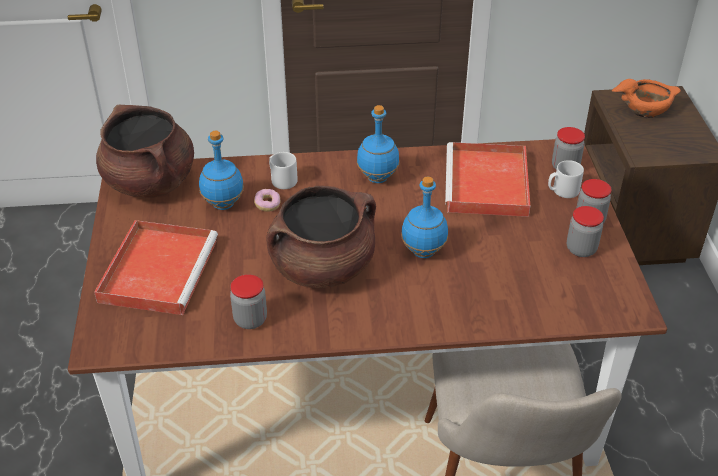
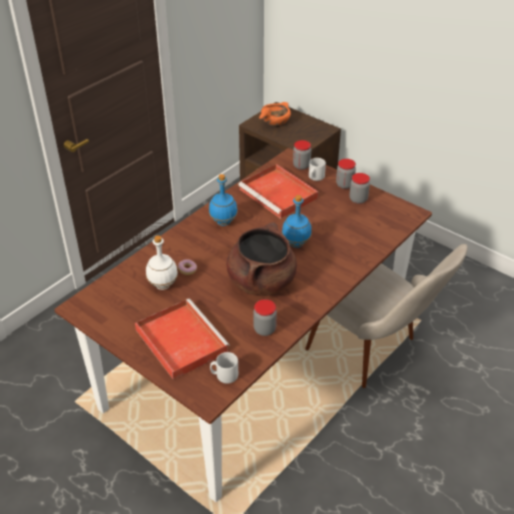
camera: 45 degrees left, 0 degrees up
brown cooking pot [96,105,194,198] -> none
blue bottle [199,131,244,210] -> white bottle [146,236,178,290]
grey mug [269,152,298,189] -> grey mug moved to [210,352,238,384]

